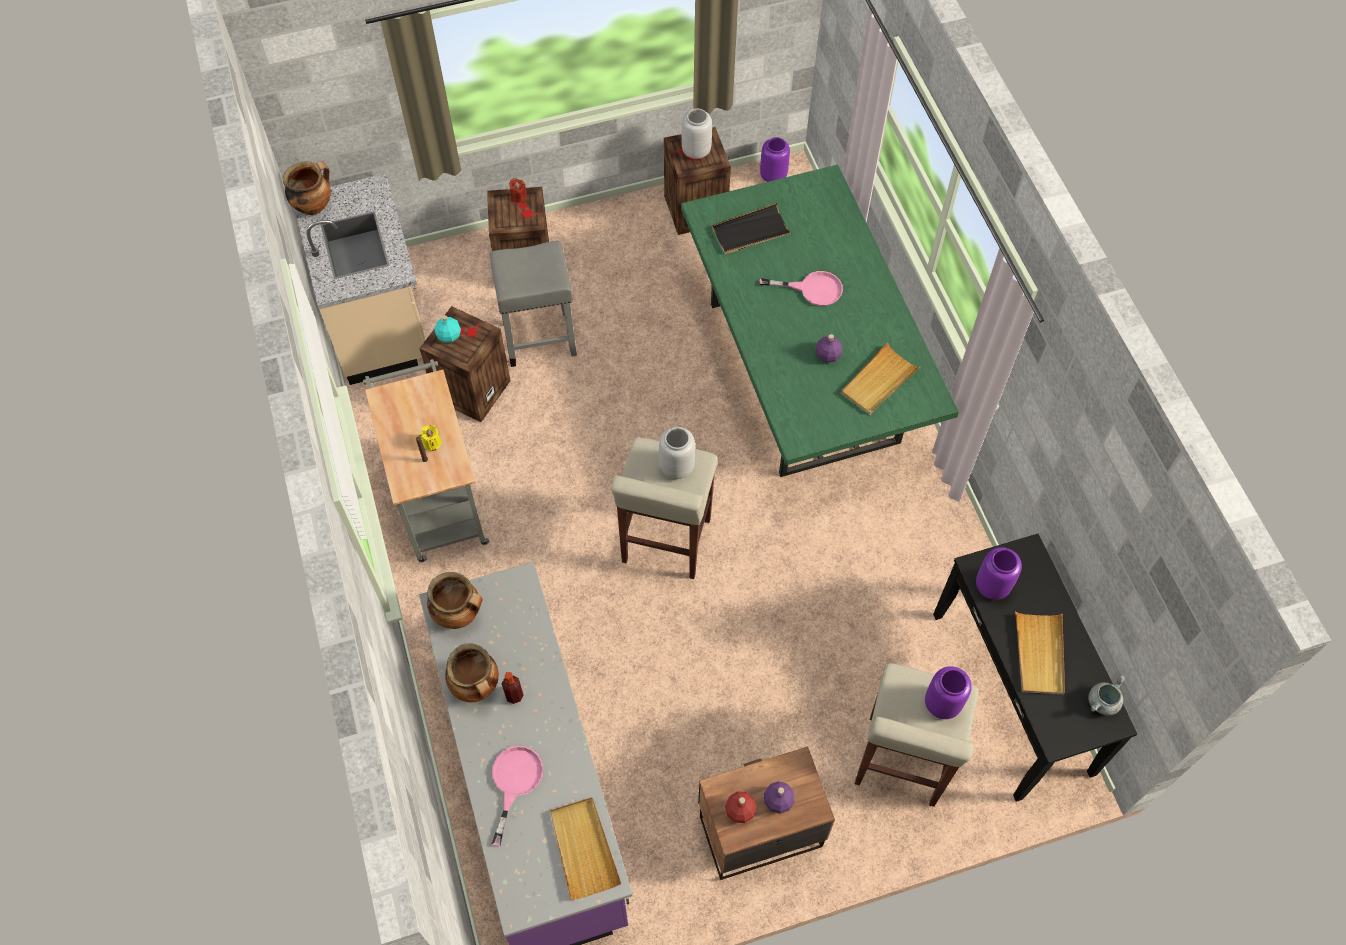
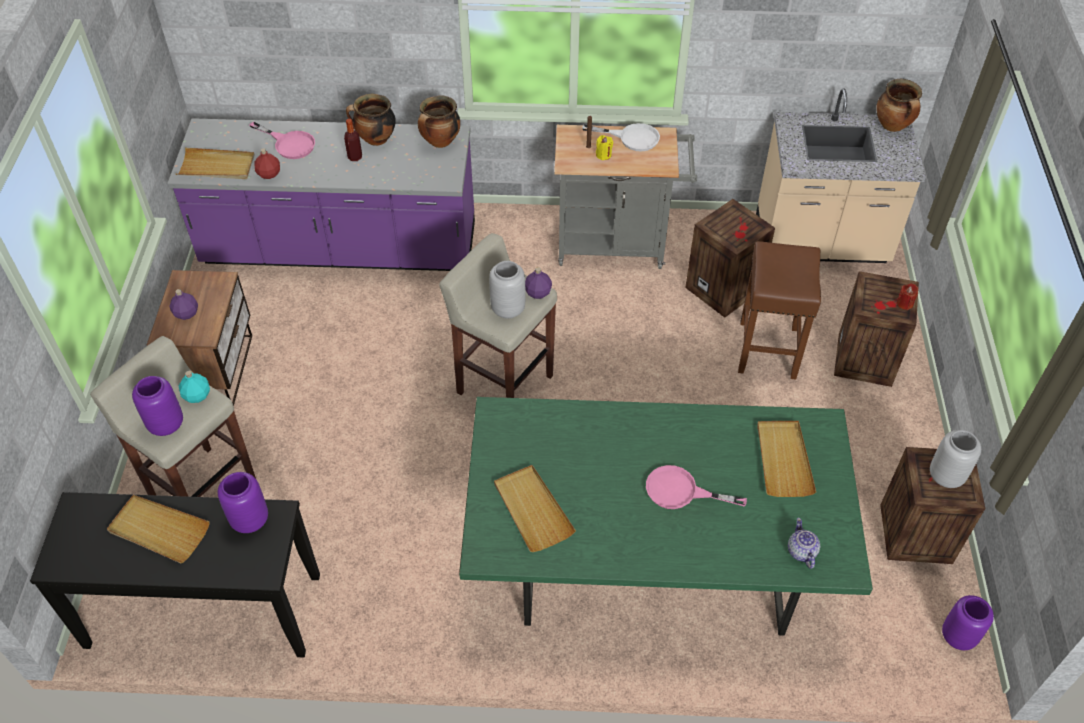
camera: 110 degrees right, 10 degrees down
turquoise bottle [434,315,461,343] -> turquoise bottle moved to [179,371,210,403]
grey stool [490,241,577,367] -> brown stool [738,241,821,379]
black tray [712,203,792,254] -> beige tray [757,421,816,497]
red bottle [725,791,757,823] -> red bottle moved to [254,148,280,179]
pink frying pan [760,271,843,306] -> pink frying pan turned 75 degrees clockwise [646,465,747,509]
purple bottle [816,334,843,362] -> purple bottle moved to [525,267,552,299]
grey cooking pot [1088,675,1125,715] -> none
none -> white frying pan [582,123,660,152]
none -> teapot [788,518,820,569]

